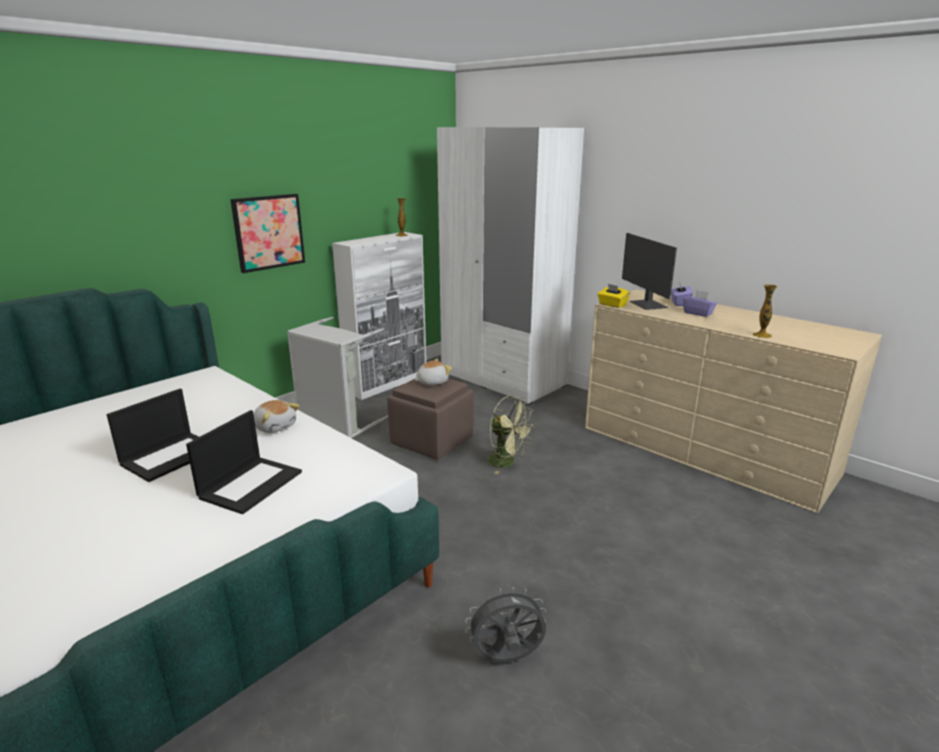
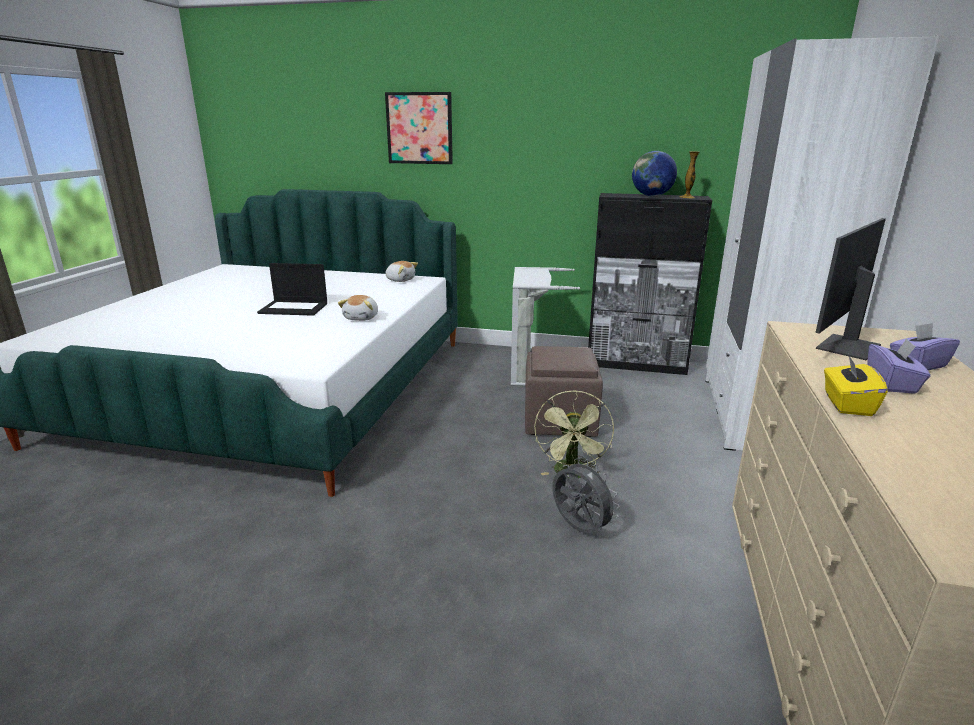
camera: 60 degrees right, 0 degrees up
laptop [186,410,302,514] -> none
picture [230,194,305,273] -> picture moved to [385,92,453,164]
white cabinet [332,232,426,400] -> black cabinet [588,193,712,375]
plush toy [415,359,452,385] -> plush toy moved to [386,261,418,282]
grey fan [465,586,546,662] -> grey fan moved to [552,458,620,533]
yellow tissue box [597,284,630,308] -> yellow tissue box moved to [824,356,888,416]
vase [753,284,777,338] -> none
none -> globe [632,151,677,196]

